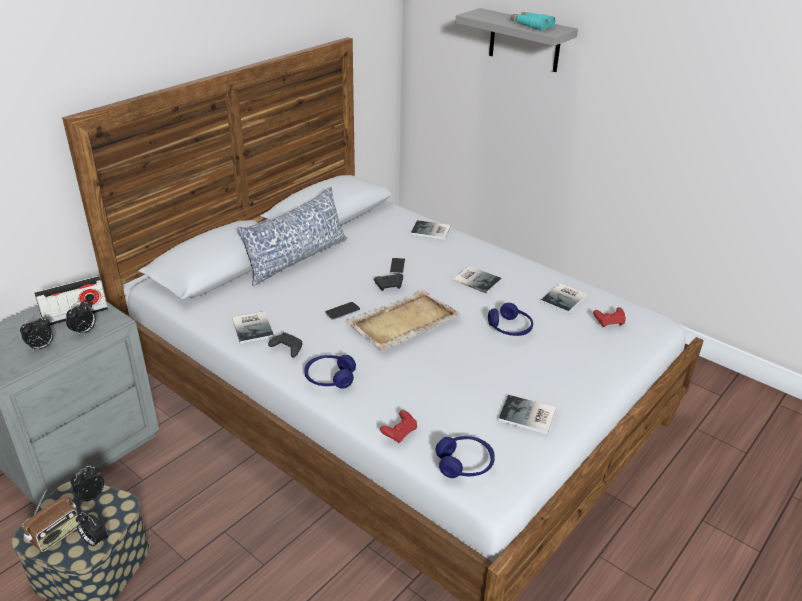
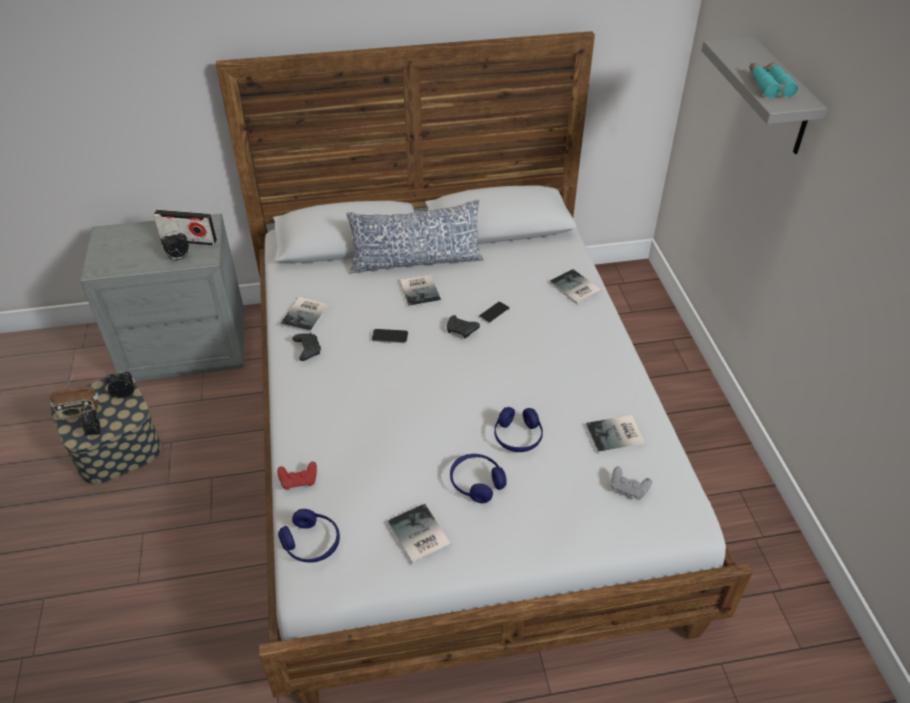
camera: 40 degrees right, 10 degrees up
alarm clock [20,316,53,352] -> none
blue headphones [304,355,356,389] -> blue headphones moved to [450,454,507,503]
beige tray [346,289,461,351] -> none
book [453,266,502,294] -> book moved to [400,274,441,308]
red game controller [593,307,626,327] -> grey game controller [611,467,652,500]

